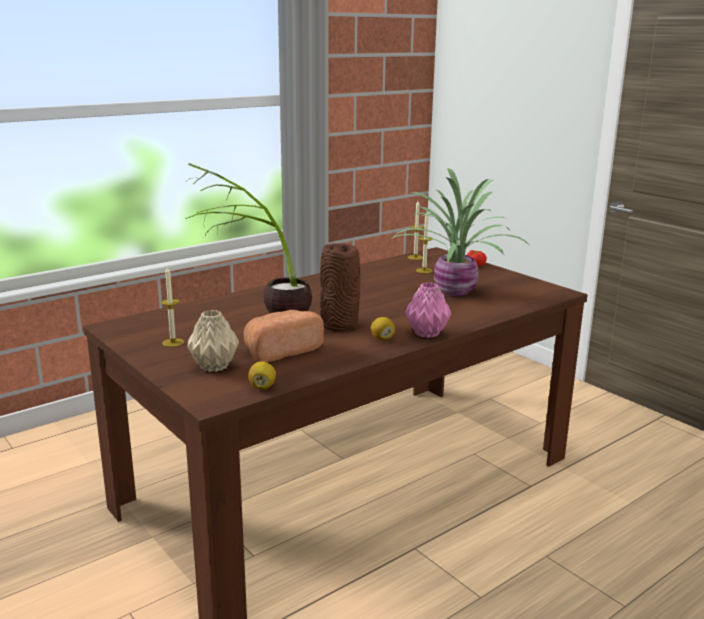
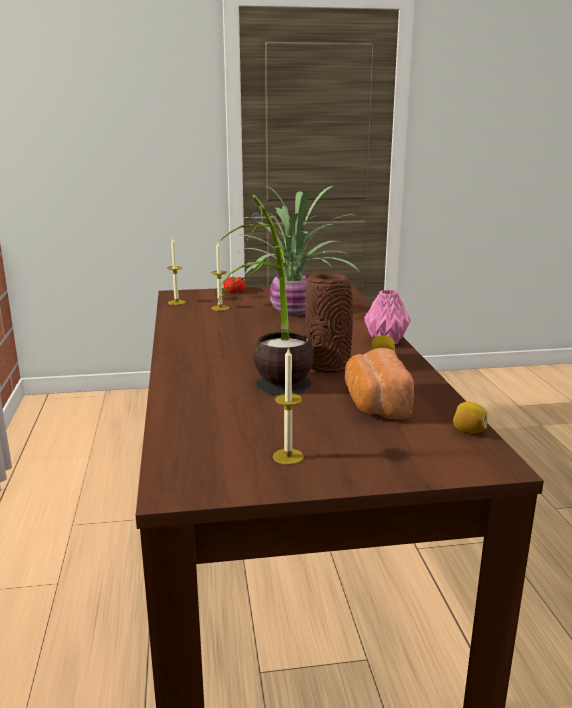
camera: 60 degrees left, 0 degrees up
beige vase [187,310,239,372] -> none

